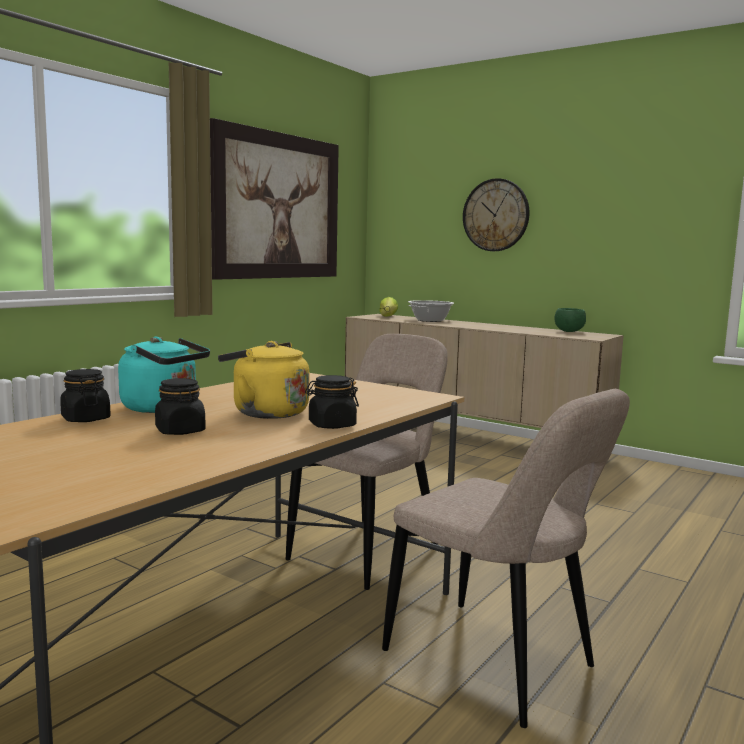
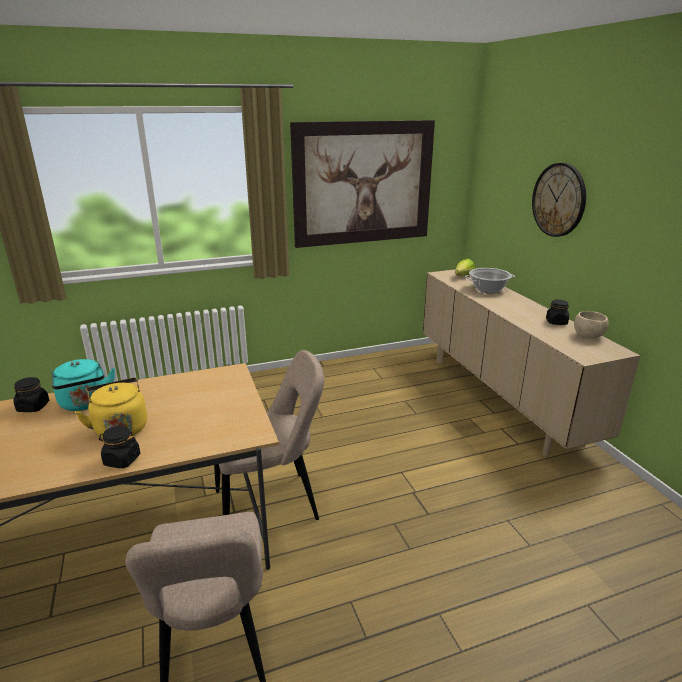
camera: 35 degrees right, 15 degrees up
black jar [155,378,205,435] -> black jar moved to [546,299,569,325]
green bowl [554,308,586,332] -> beige bowl [574,311,609,339]

